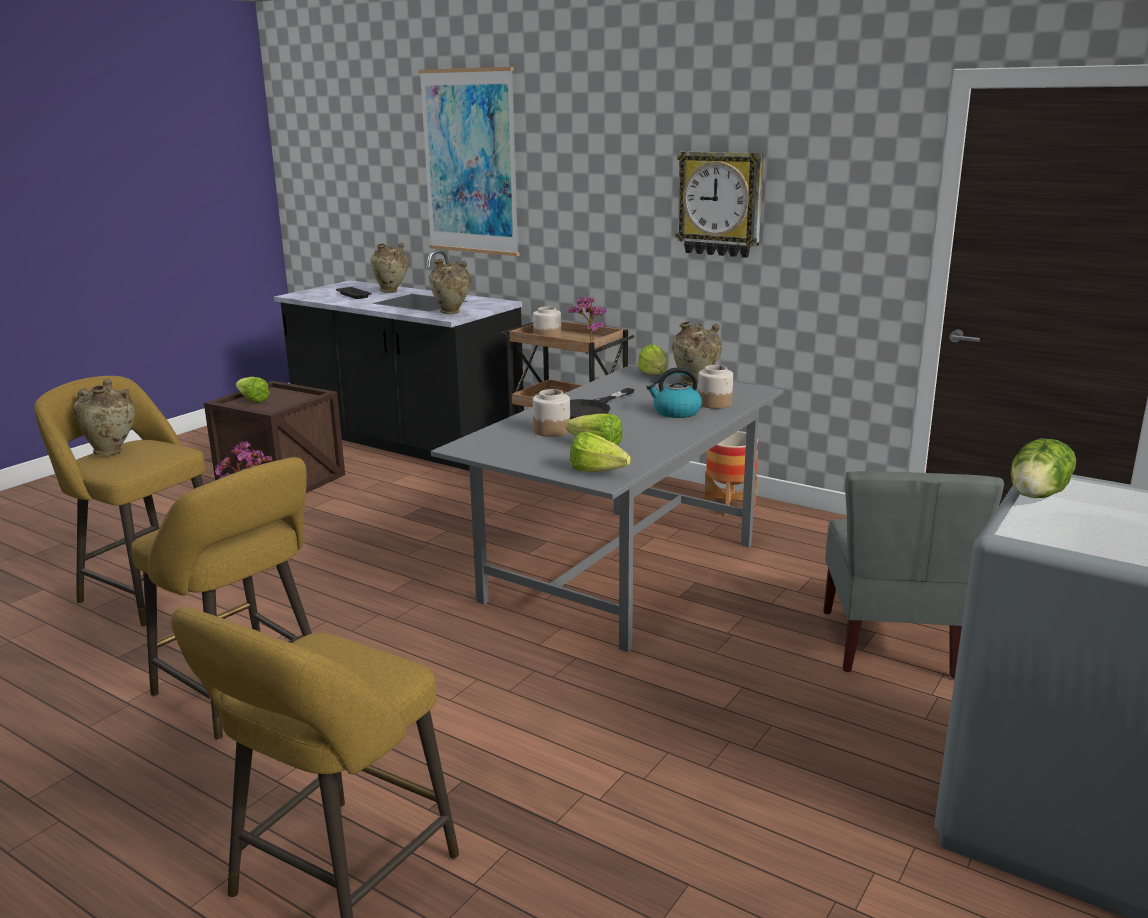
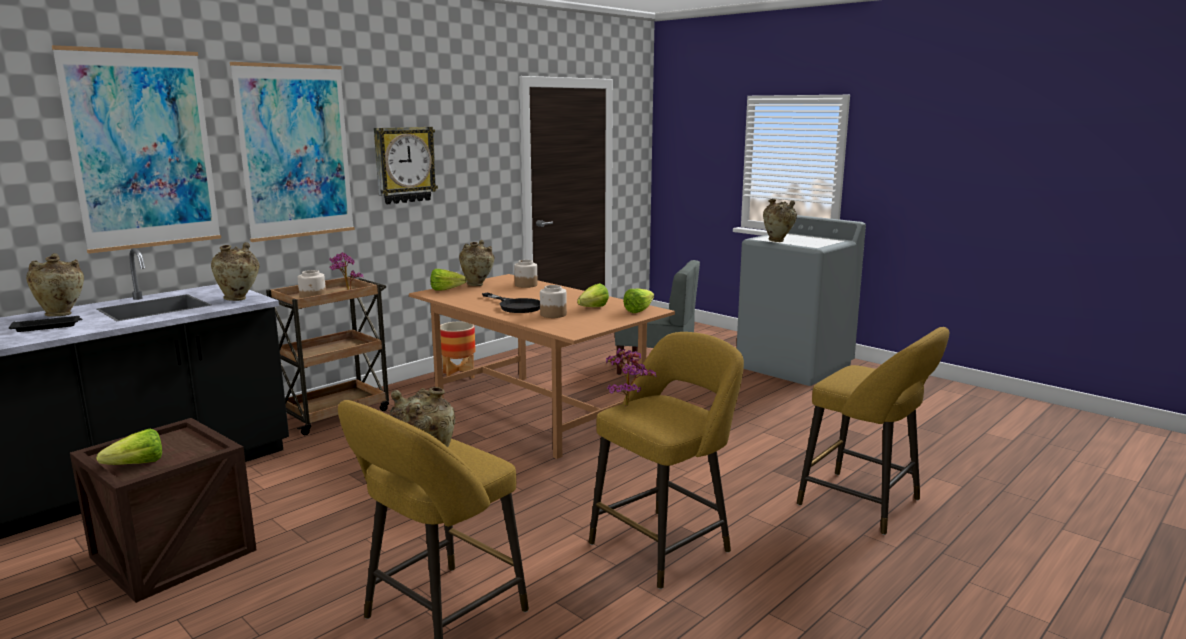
camera: 80 degrees left, 5 degrees down
grey dining table [431,366,784,652] -> brown dining table [409,274,675,459]
kettle [646,367,702,418] -> none
lettuce [1010,438,1076,498] -> beige vase [763,199,797,242]
none -> picture [230,62,355,242]

